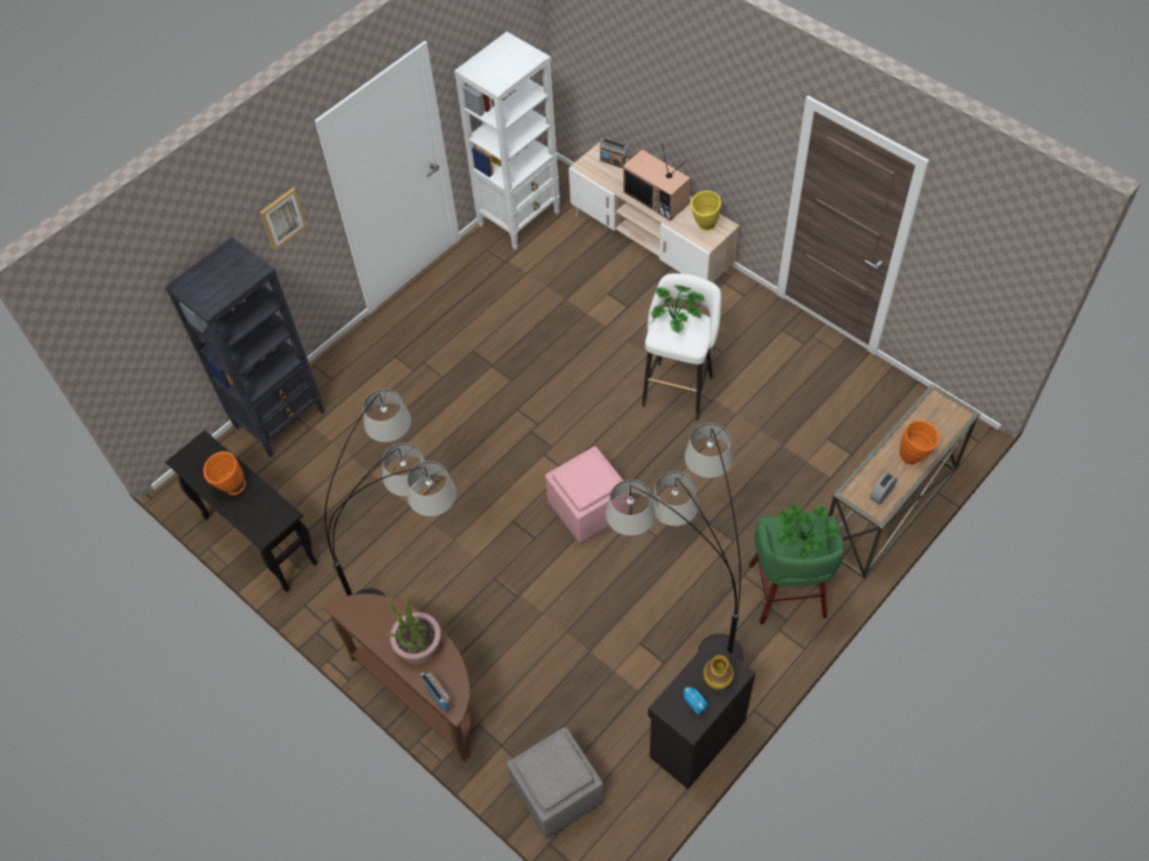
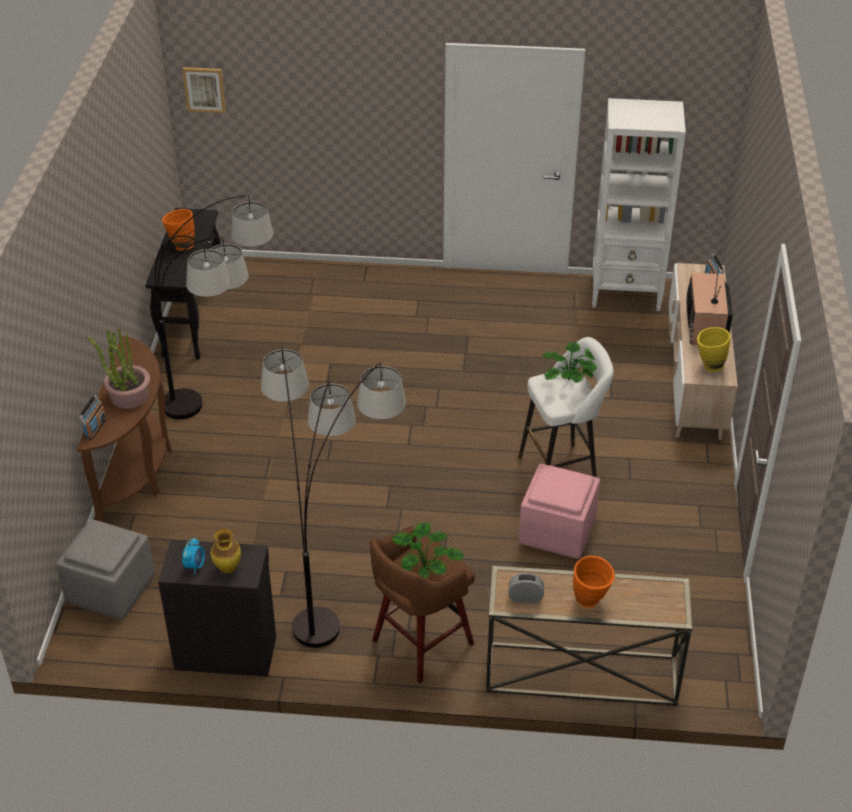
camera: 50 degrees right, 15 degrees down
black bookcase [165,237,325,458] -> none
picture [259,187,307,250] -> picture moved to [182,67,226,113]
pink ottoman [545,446,629,544] -> pink ottoman moved to [519,464,600,559]
green stool [749,512,844,624] -> brown stool [370,527,475,683]

